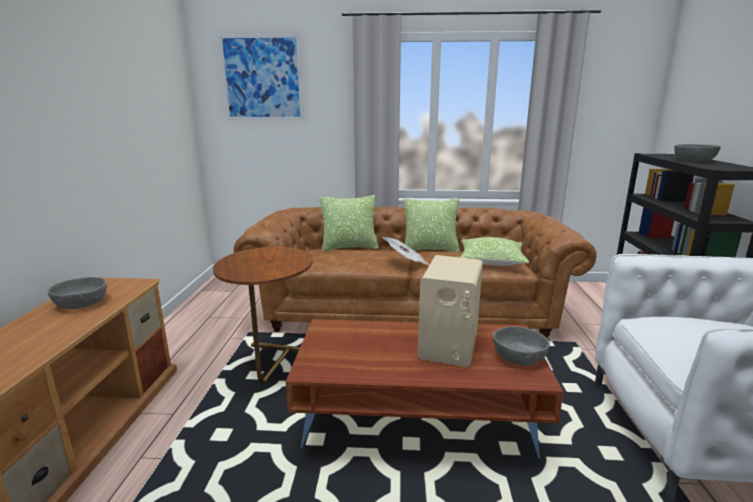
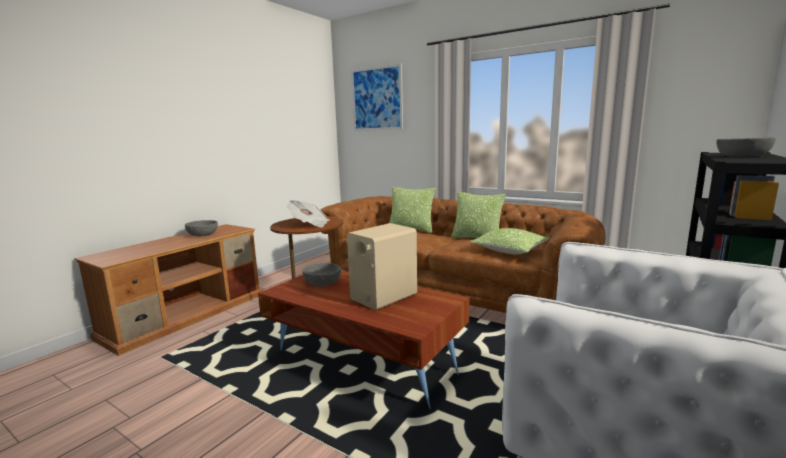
camera: 30 degrees right, 5 degrees down
newspaper [383,237,430,265] -> newspaper moved to [286,200,330,228]
grey bowl [493,326,550,366] -> grey bowl moved to [302,263,341,286]

